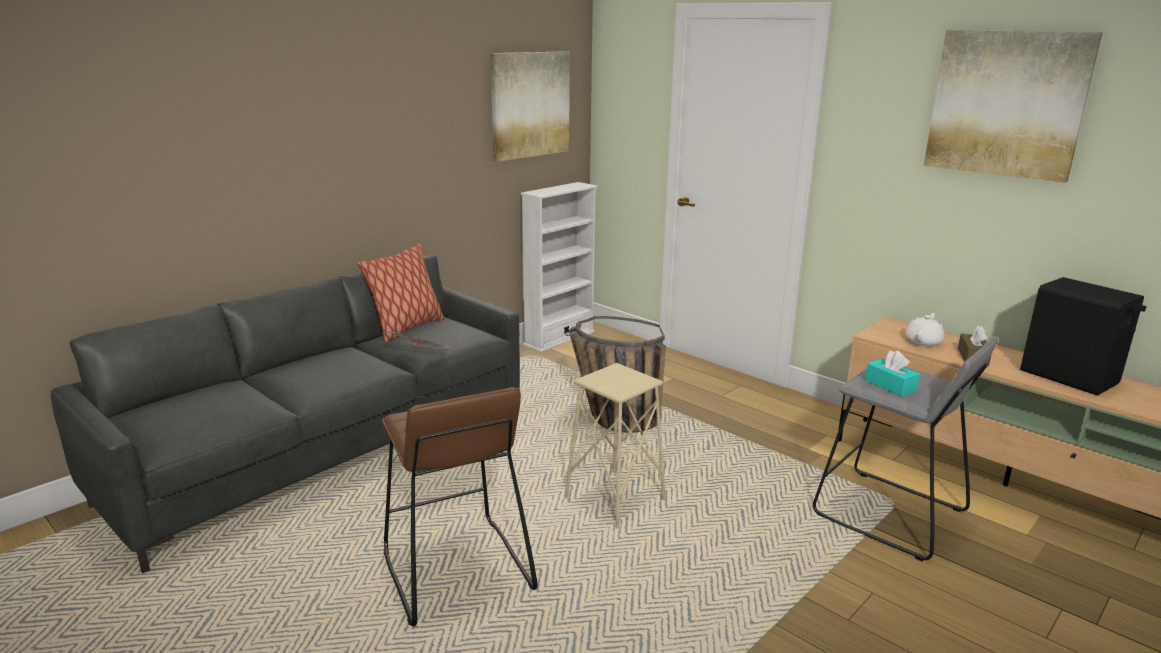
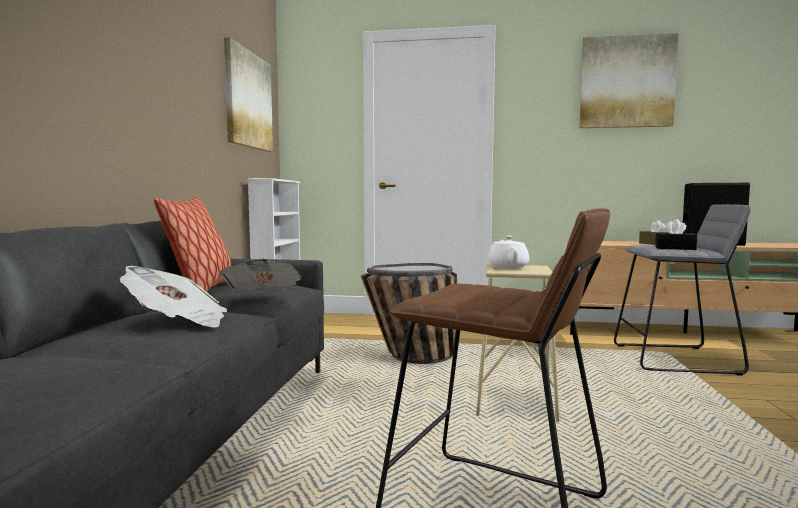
camera: 35 degrees left, 15 degrees down
turquoise tissue box [865,350,920,397] -> black tissue box [655,219,697,250]
white teapot [905,313,944,347] -> white teapot moved to [488,236,529,269]
none -> newspaper [120,266,227,328]

